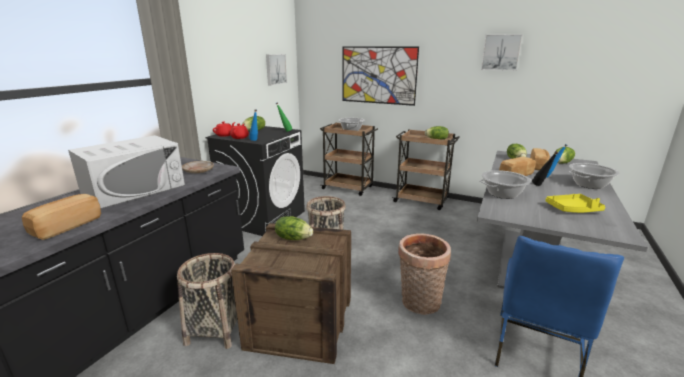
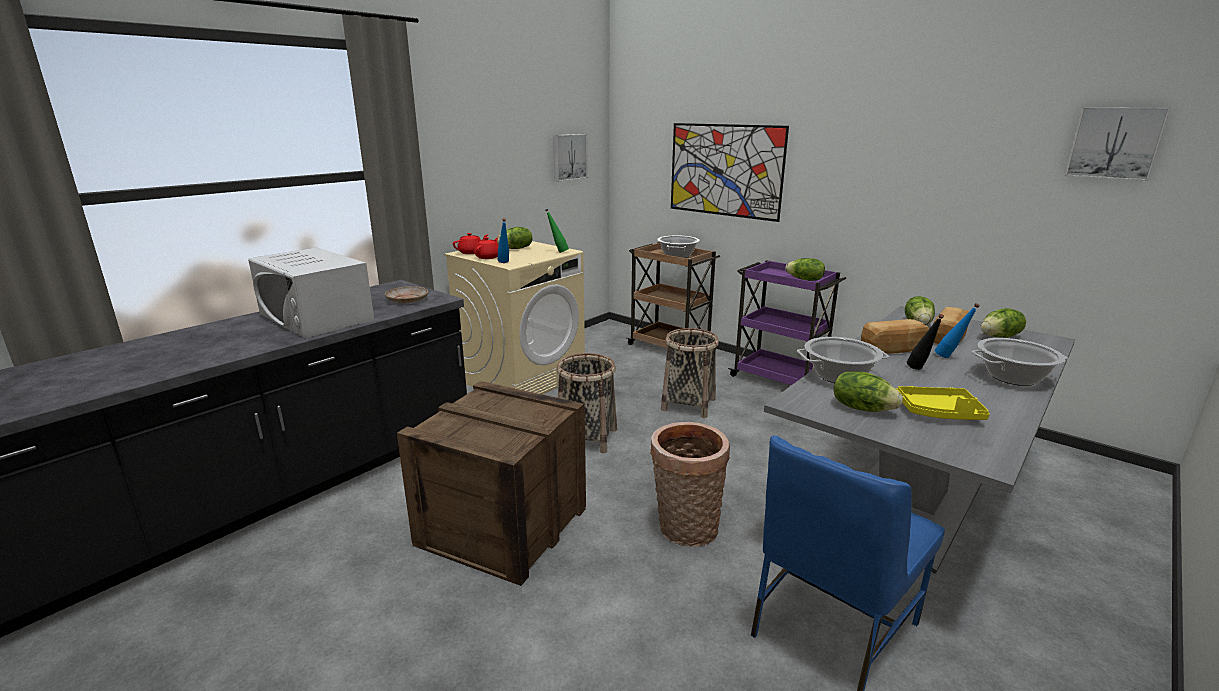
camera: 15 degrees right, 0 degrees up
bread [22,194,101,240] -> none
white microwave [68,135,185,209] -> white microwave turned 75 degrees clockwise [248,247,374,338]
basket [177,253,237,349] -> basket moved to [661,328,719,418]
black washing machine [205,126,305,236] -> beige washing machine [444,241,585,394]
lettuce [275,216,313,240] -> lettuce moved to [834,371,903,412]
brown cart [392,129,460,210] -> purple cart [728,260,846,385]
picture [481,34,523,71] -> picture moved to [1065,107,1171,181]

